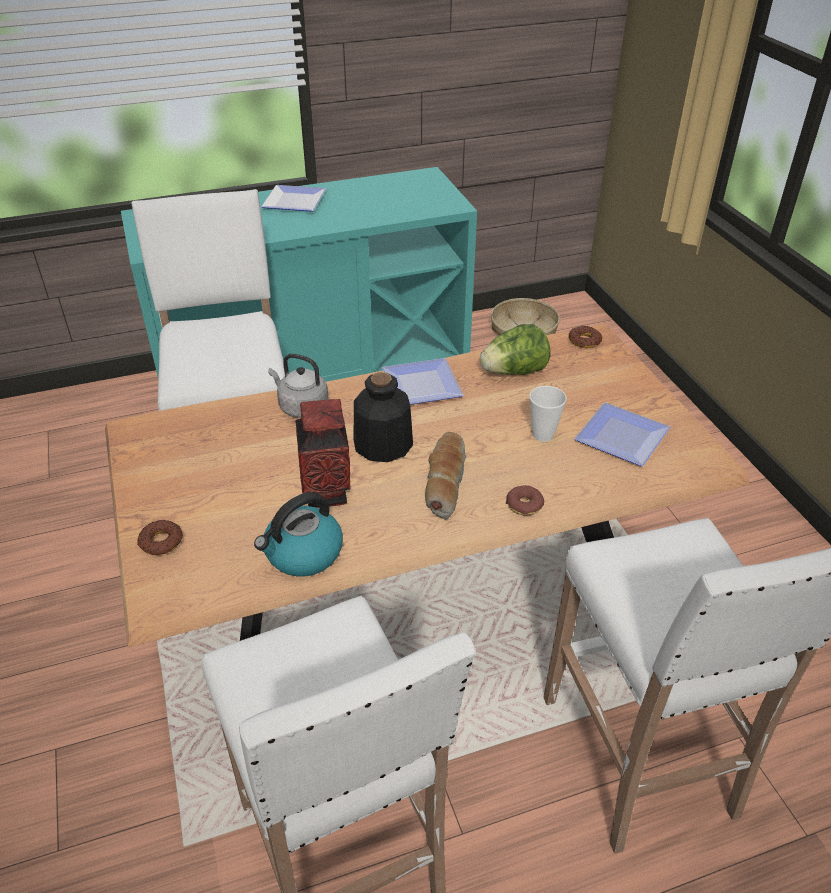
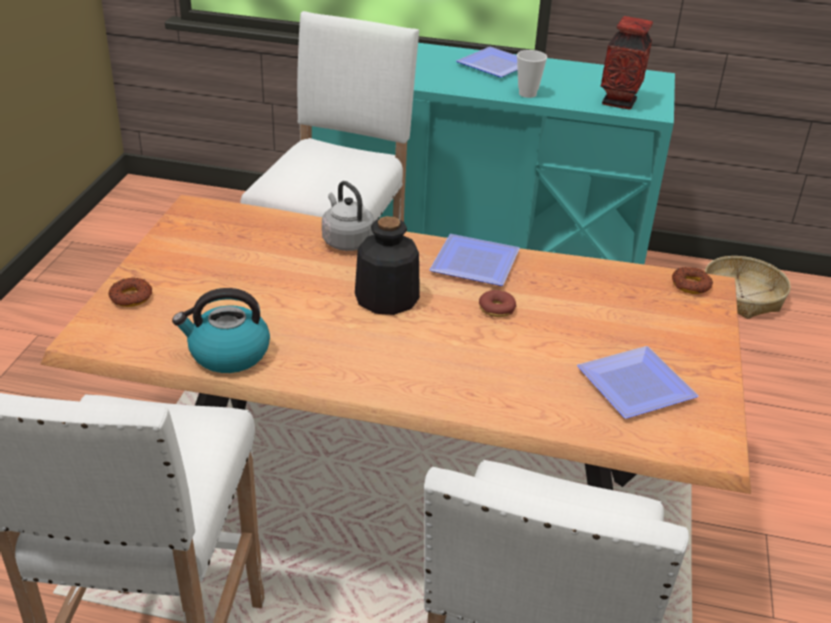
camera: 30 degrees right, 5 degrees down
vase [295,399,351,508] -> vase moved to [600,16,653,110]
bread [425,432,466,519] -> none
lettuce [480,324,551,375] -> none
donut [506,485,544,515] -> donut moved to [479,290,516,317]
cup [529,386,567,442] -> cup moved to [517,50,547,98]

